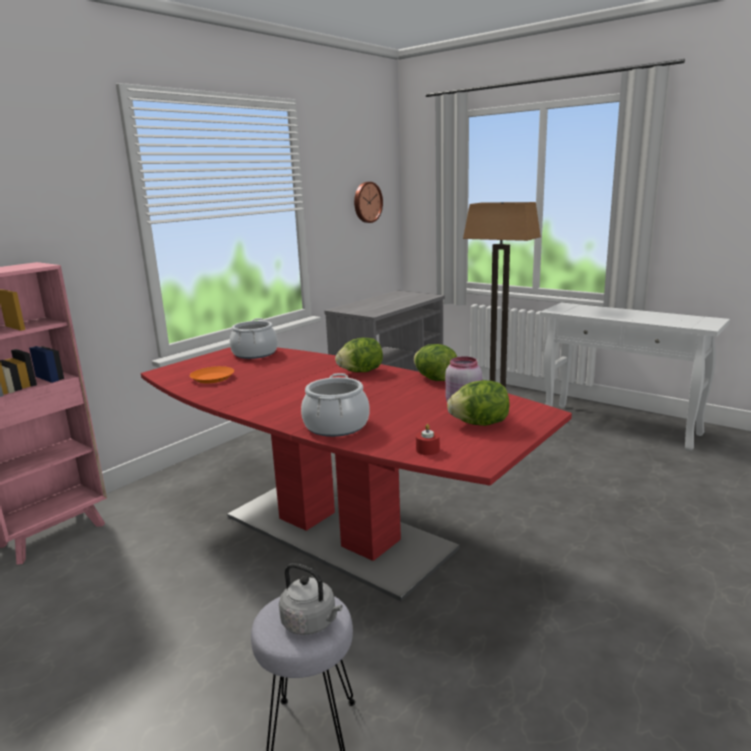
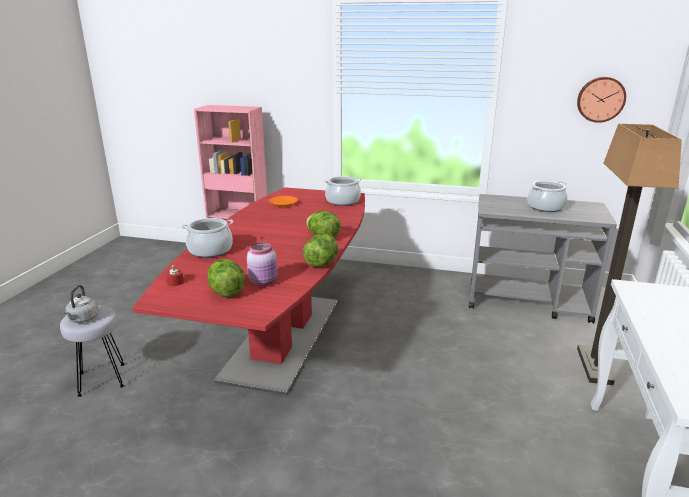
camera: 65 degrees right, 5 degrees up
none -> cooking pot [527,181,568,212]

